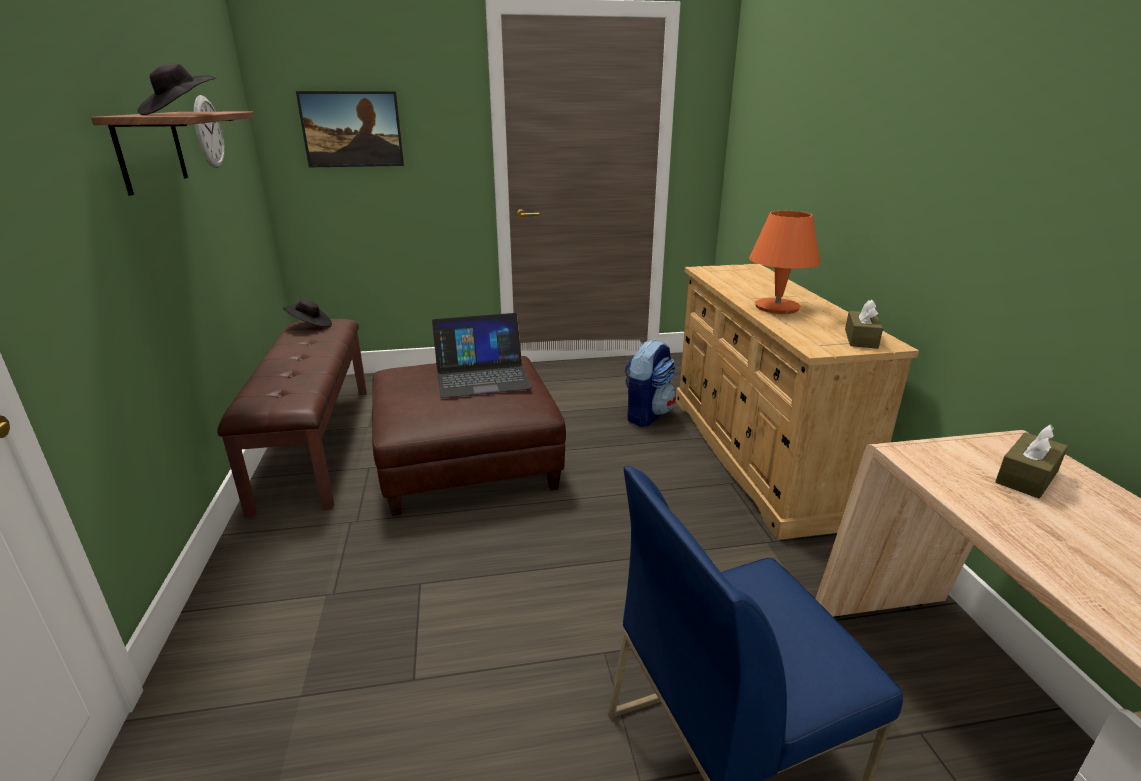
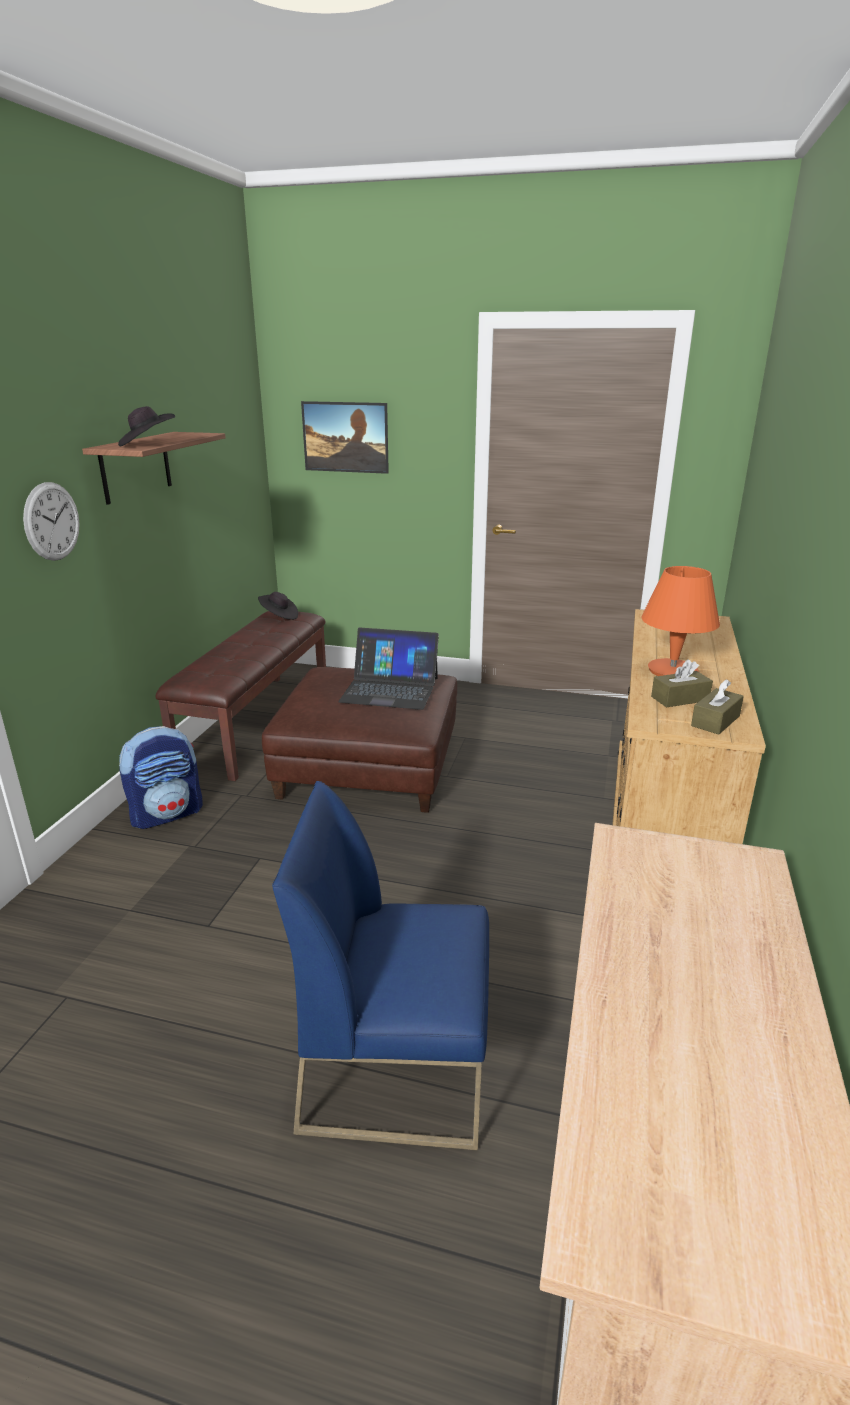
camera: 25 degrees right, 0 degrees up
wall clock [194,95,225,168] -> wall clock moved to [23,482,80,561]
backpack [624,339,676,426] -> backpack moved to [119,726,203,829]
brown tissue box [995,425,1068,498] -> brown tissue box moved to [651,659,713,707]

